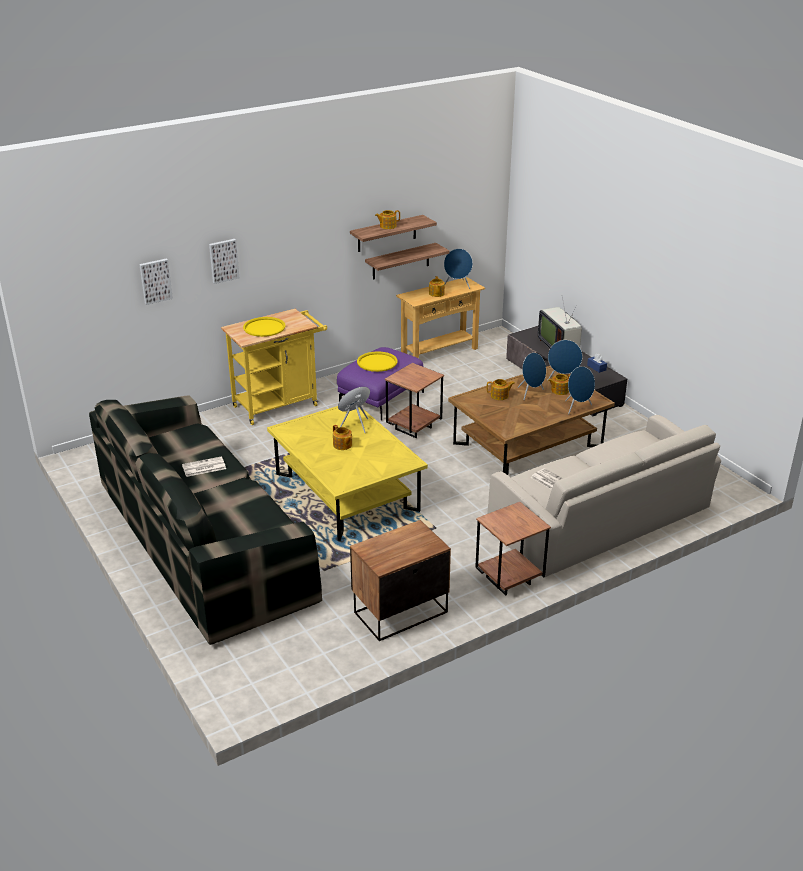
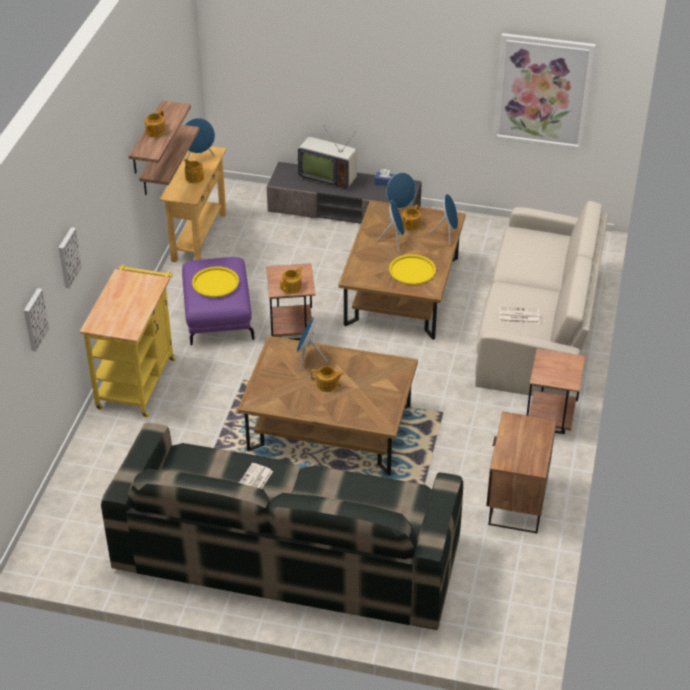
camera: 45 degrees left, 10 degrees up
yellow tray [243,317,286,337] -> yellow tray moved to [389,254,436,285]
yellow coffee table [267,406,428,541] -> brown coffee table [237,336,418,476]
teapot [487,379,515,400] -> teapot moved to [280,267,303,294]
none -> picture [493,33,596,150]

